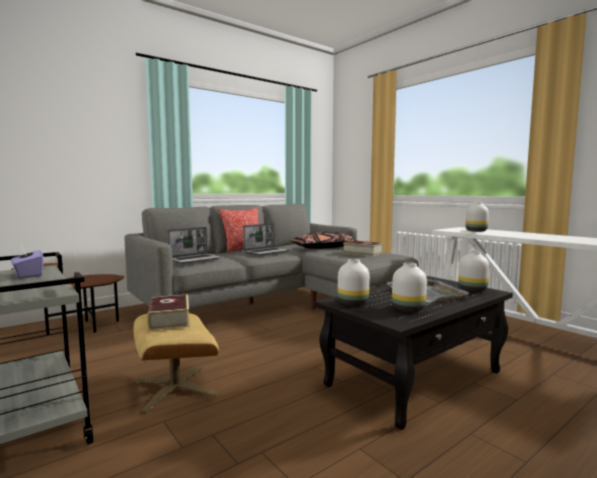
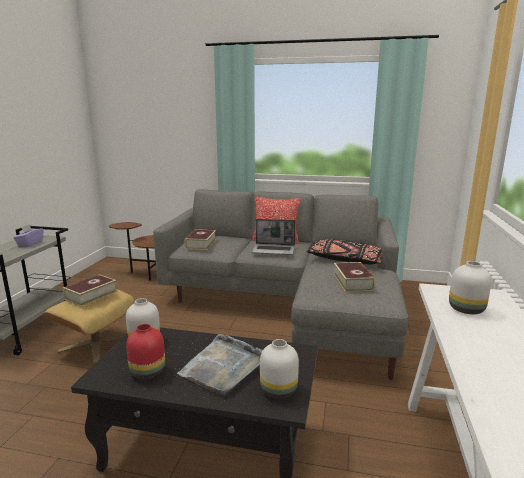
camera: 50 degrees right, 10 degrees up
laptop [167,227,221,264] -> book [184,229,216,250]
white vase [392,262,427,312] -> red vase [126,324,165,379]

